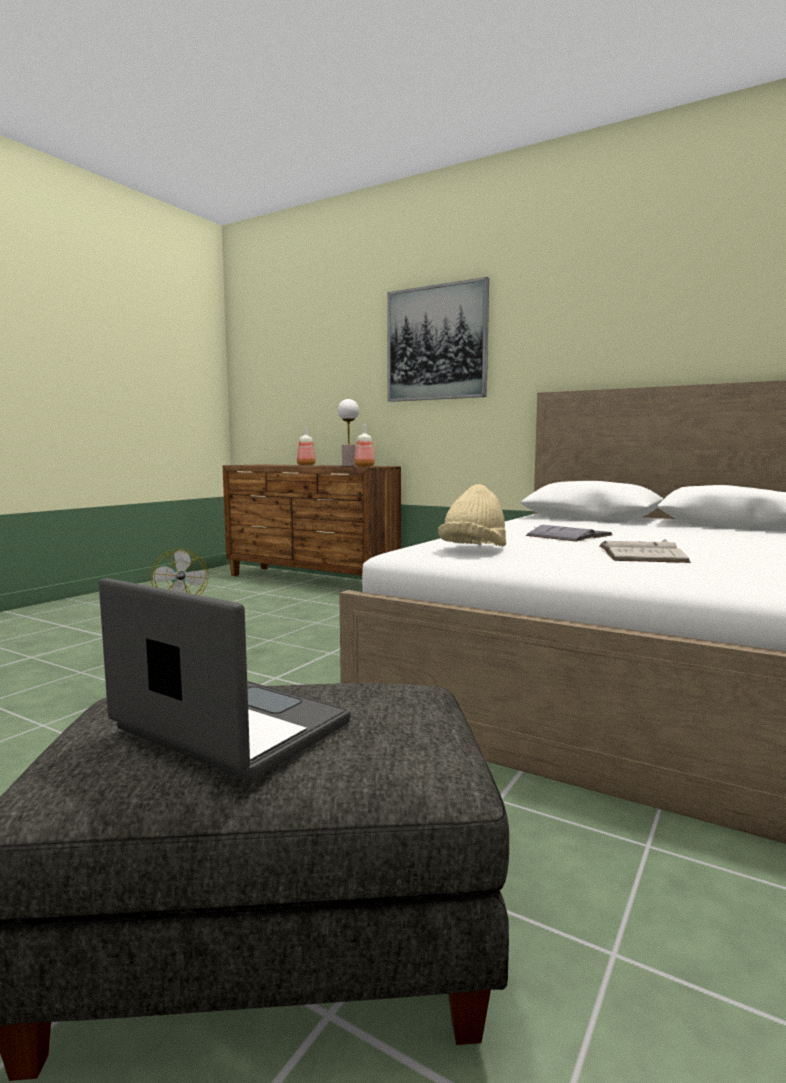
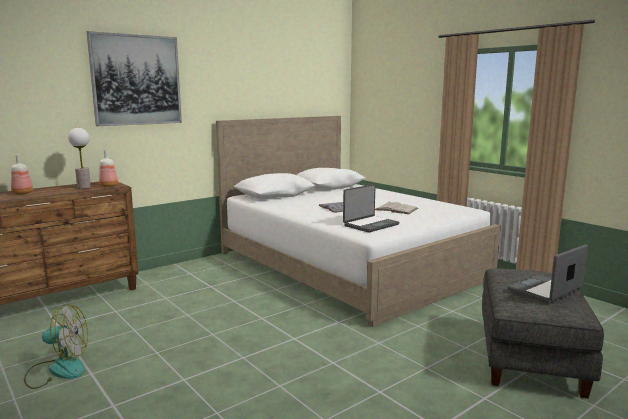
camera: 70 degrees left, 5 degrees up
beige hat [438,484,506,546] -> laptop [343,184,400,233]

